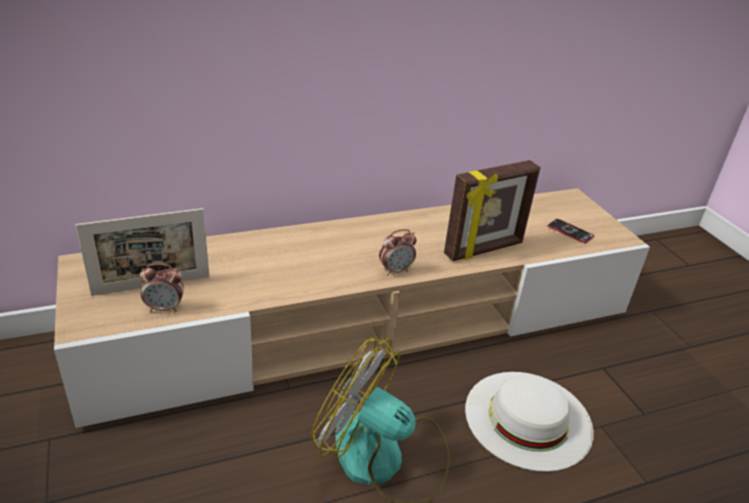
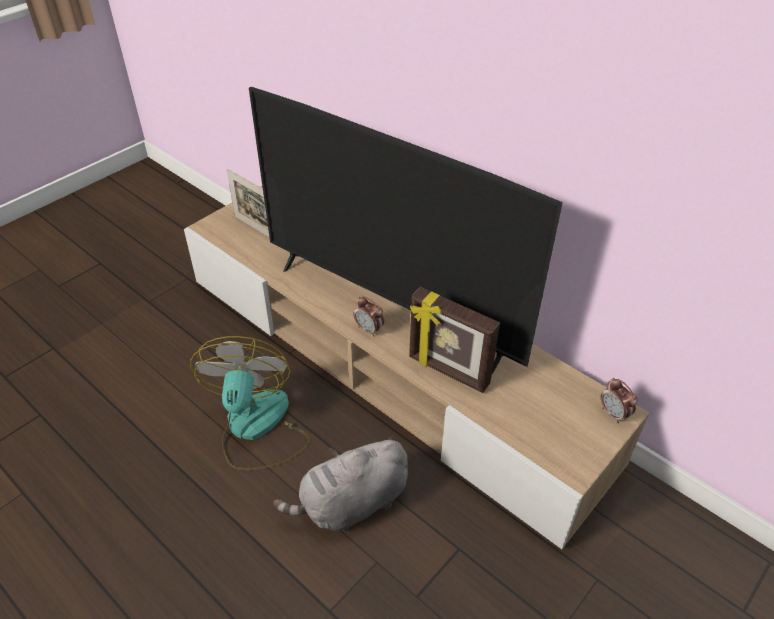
camera: 65 degrees right, 10 degrees up
alarm clock [140,263,184,312] -> alarm clock moved to [601,378,637,423]
white hat [465,372,594,472] -> grey plush toy [273,437,408,531]
phone [547,219,595,243] -> none
none -> television [249,87,562,373]

